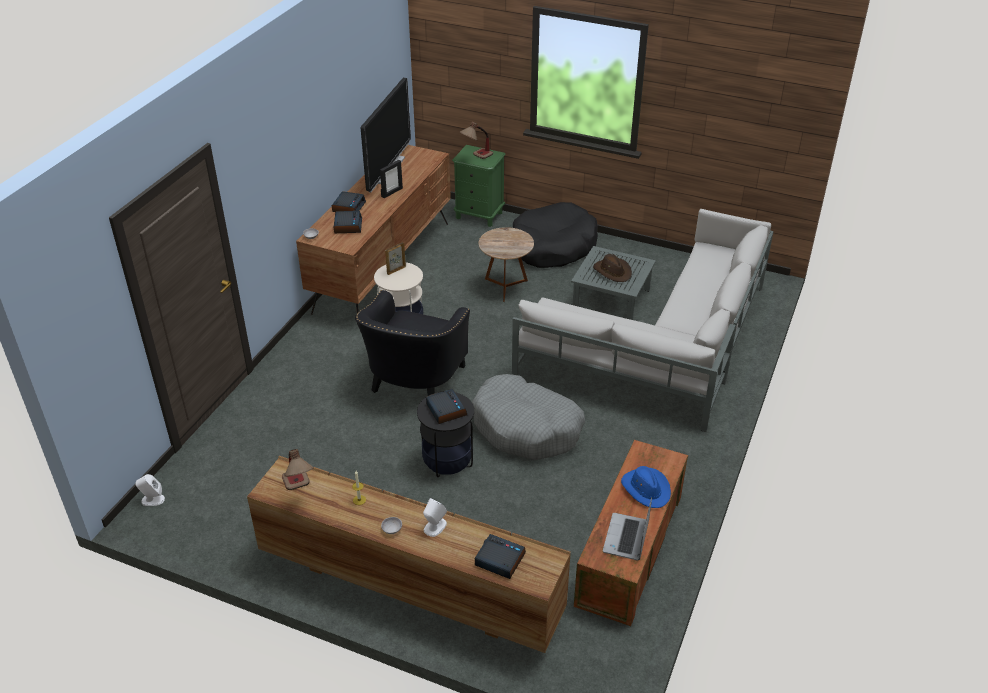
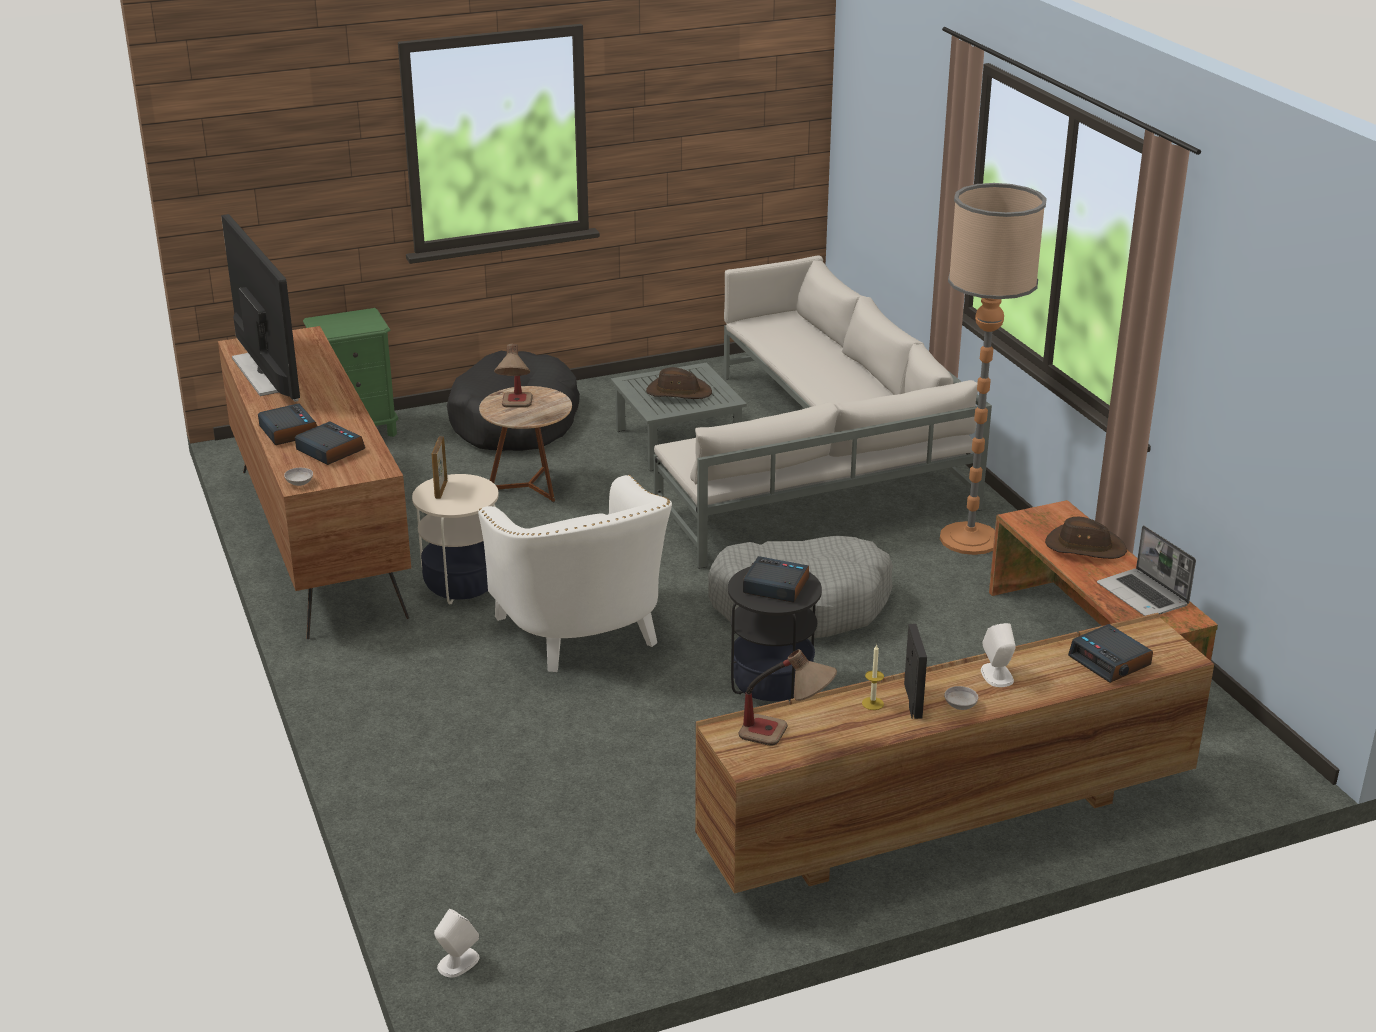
camera: 45 degrees left, 10 degrees down
black armchair [355,290,470,396] -> white armchair [478,475,672,672]
picture frame [380,160,403,198] -> picture frame moved to [904,624,927,719]
table lamp [460,122,493,159] -> table lamp moved to [494,344,533,408]
alarm clock [475,534,526,579] -> alarm clock turned 105 degrees counterclockwise [1068,624,1153,683]
blue hat [621,466,671,508] -> brown hat [1045,517,1127,559]
none -> floor lamp [940,183,1047,555]

